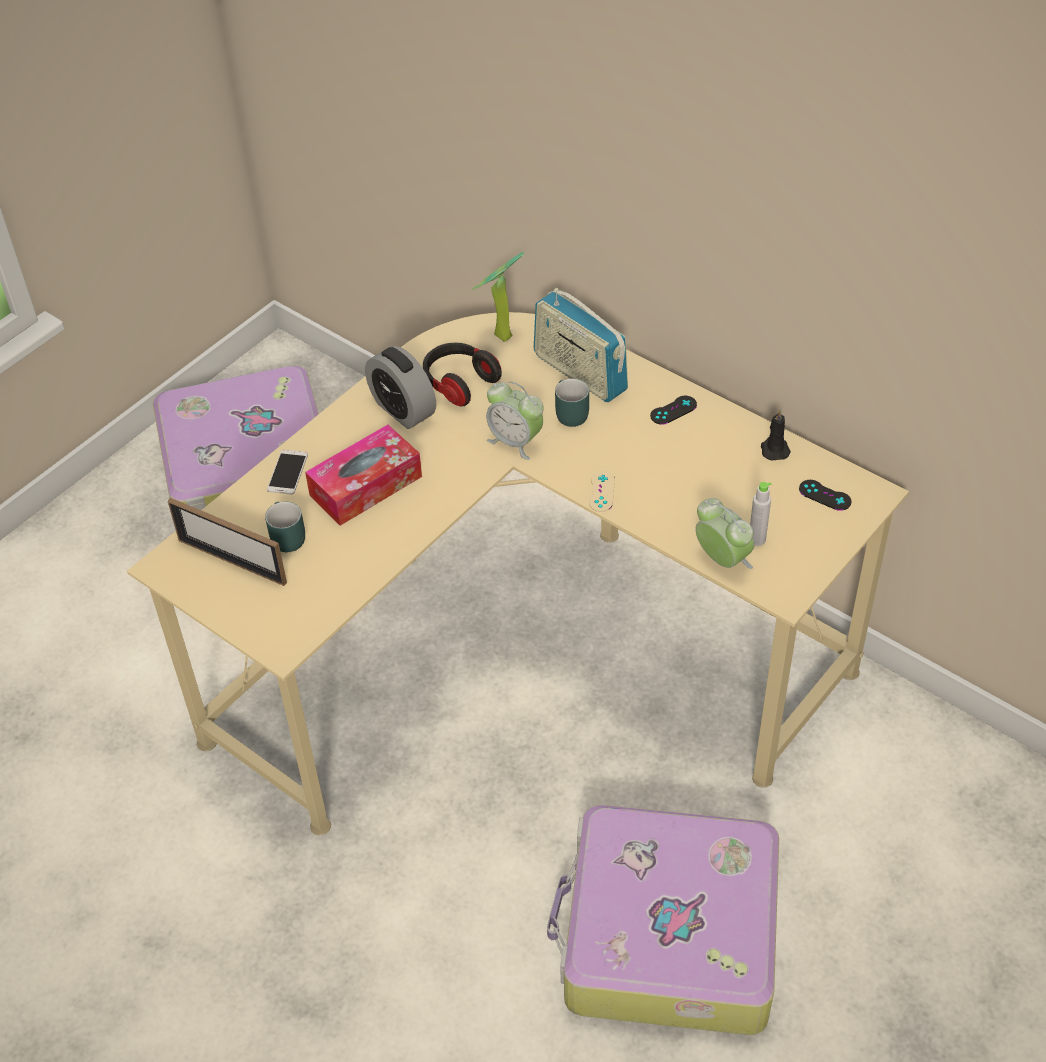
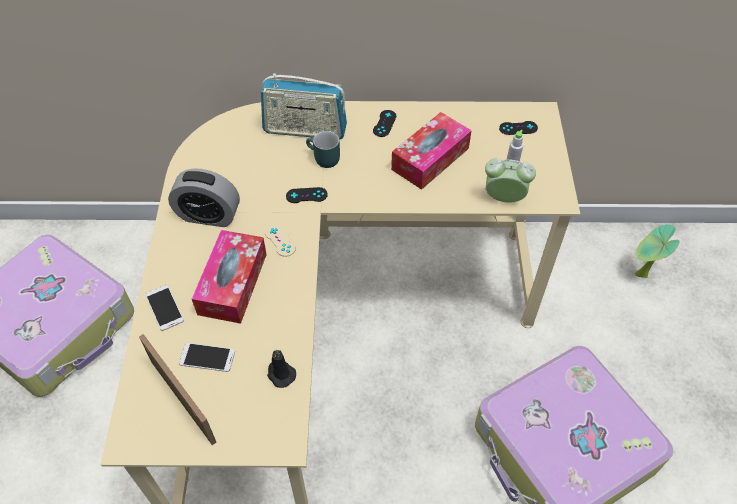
camera: 40 degrees left, 5 degrees up
picture frame [168,498,287,586] -> picture frame turned 120 degrees counterclockwise [139,334,216,445]
turquoise mug [265,501,305,552] -> phone [179,343,235,372]
headphones [423,343,502,407] -> none
potted plant [472,252,524,342] -> potted plant moved to [635,224,680,278]
alarm clock [486,381,544,460] -> black game controller [286,187,328,203]
beige game controller [589,471,615,512] -> beige game controller moved to [265,224,296,257]
black candle [761,410,791,461] -> black candle moved to [267,349,296,388]
none -> tissue box [391,112,472,190]

